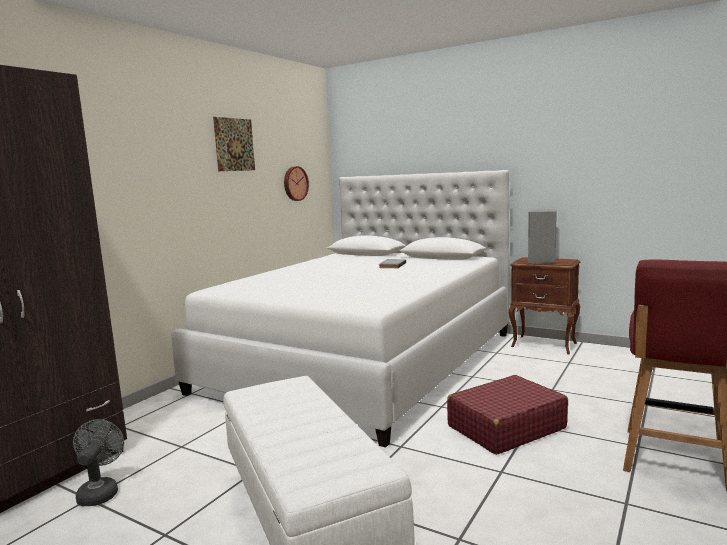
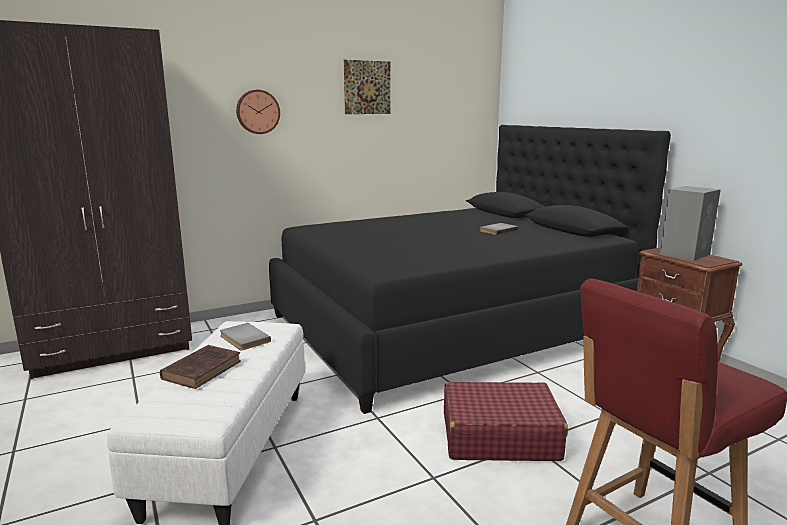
camera: 30 degrees right, 5 degrees up
grey fan [73,419,124,506] -> none
white bed [171,170,510,448] -> black bed [269,125,671,414]
wall clock [284,166,309,201] -> wall clock moved to [236,90,280,134]
none -> brown book [160,345,241,389]
none -> grey book [220,323,271,350]

